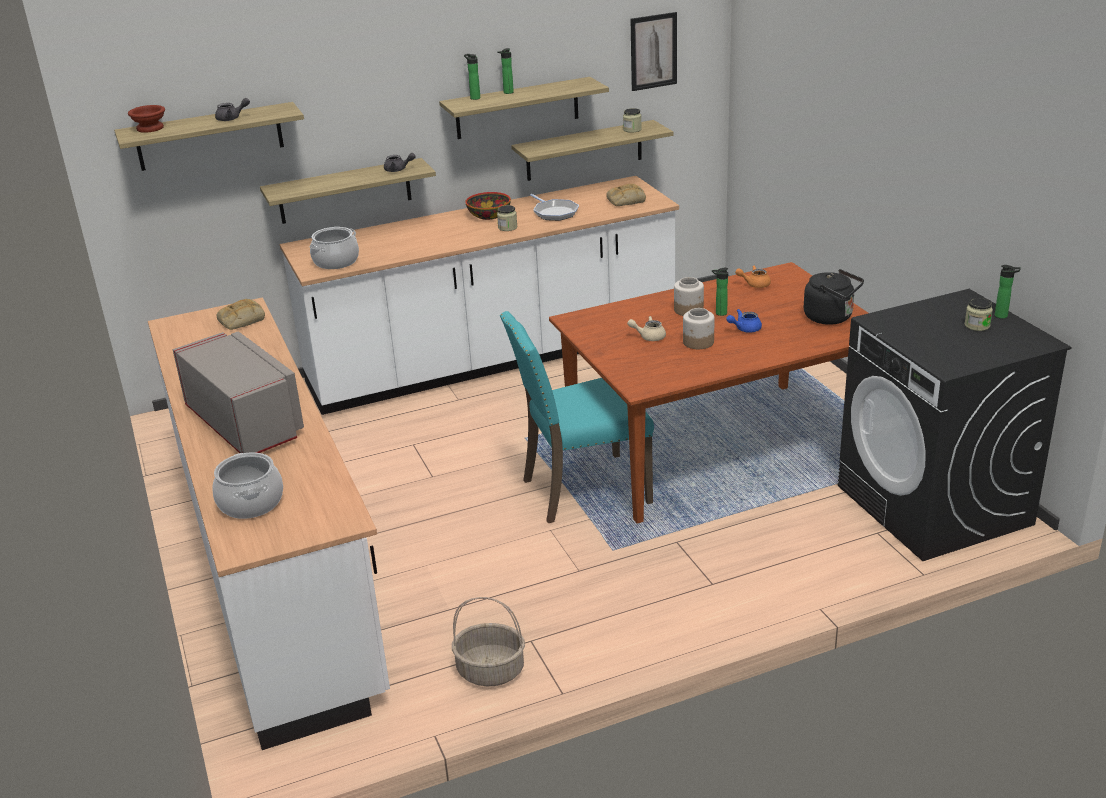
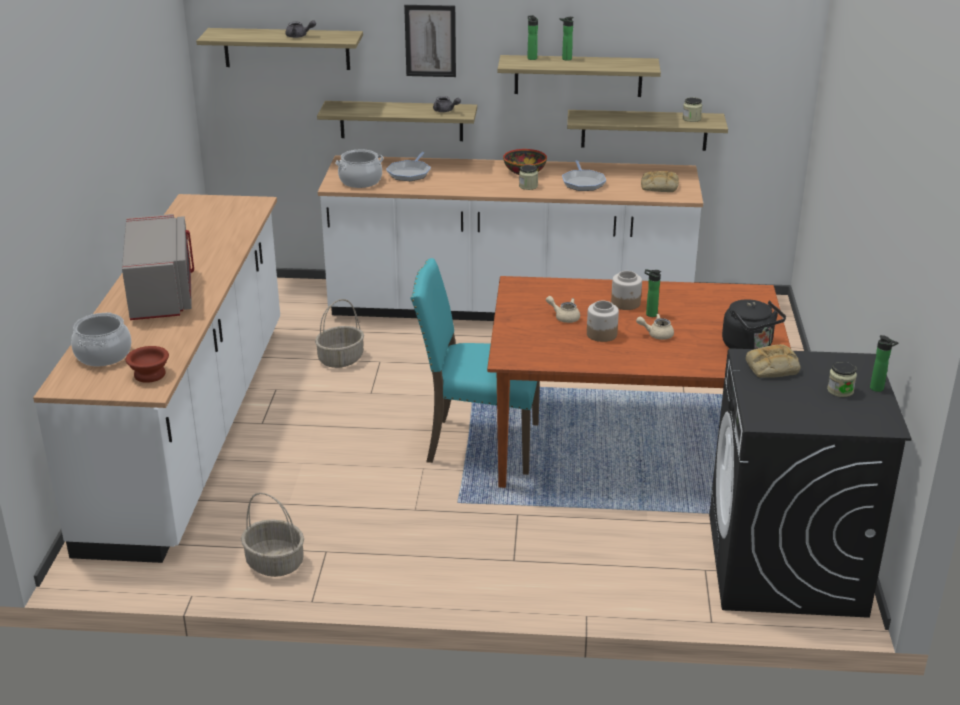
camera: 25 degrees right, 0 degrees up
brown bowl [128,105,165,133] -> brown bowl moved to [126,346,169,383]
bread [217,299,265,330] -> bread moved to [746,344,800,378]
picture [631,12,677,91] -> picture moved to [404,5,456,77]
blue teapot [726,309,762,333] -> beige teapot [636,314,674,340]
orange teapot [735,265,771,288] -> none
none -> basket [315,299,364,368]
none -> frying pan [386,152,431,181]

